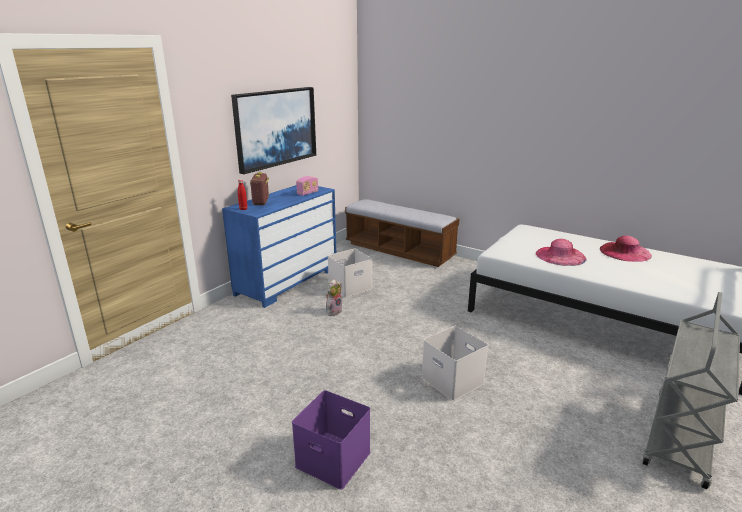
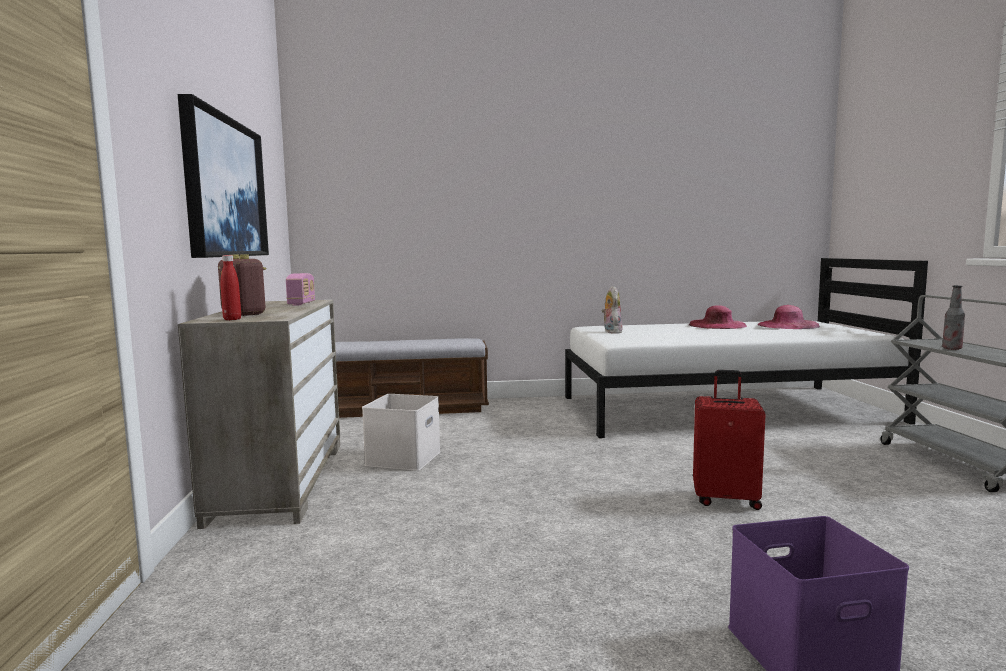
camera: 40 degrees left, 15 degrees down
blue dresser [222,185,336,308] -> beige dresser [178,300,340,529]
plush toy [326,279,342,316] -> plush toy moved to [602,286,623,334]
white storage box [421,326,488,401] -> red suitcase [693,370,766,510]
pink hat [536,239,587,266] -> pink hat moved to [757,305,820,329]
none -> bottle [942,285,965,350]

